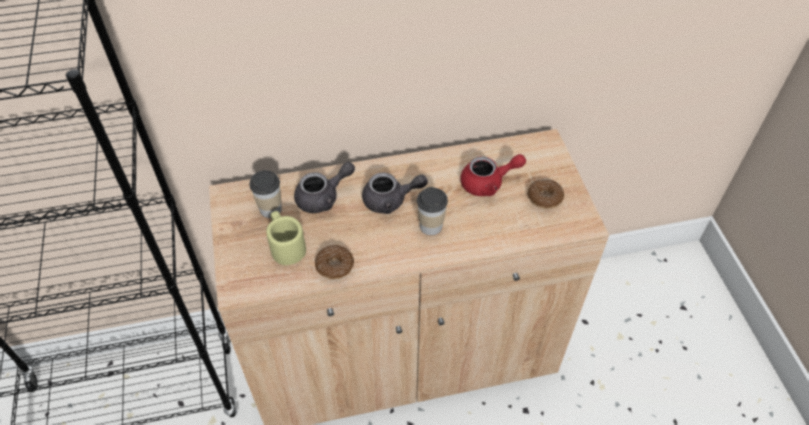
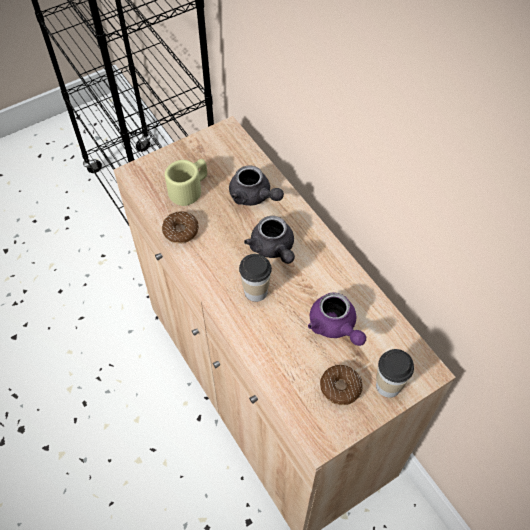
camera: 70 degrees right, 5 degrees up
cup [249,170,282,218] -> cup moved to [376,349,414,398]
red teapot [460,154,526,196] -> purple teapot [308,292,366,346]

